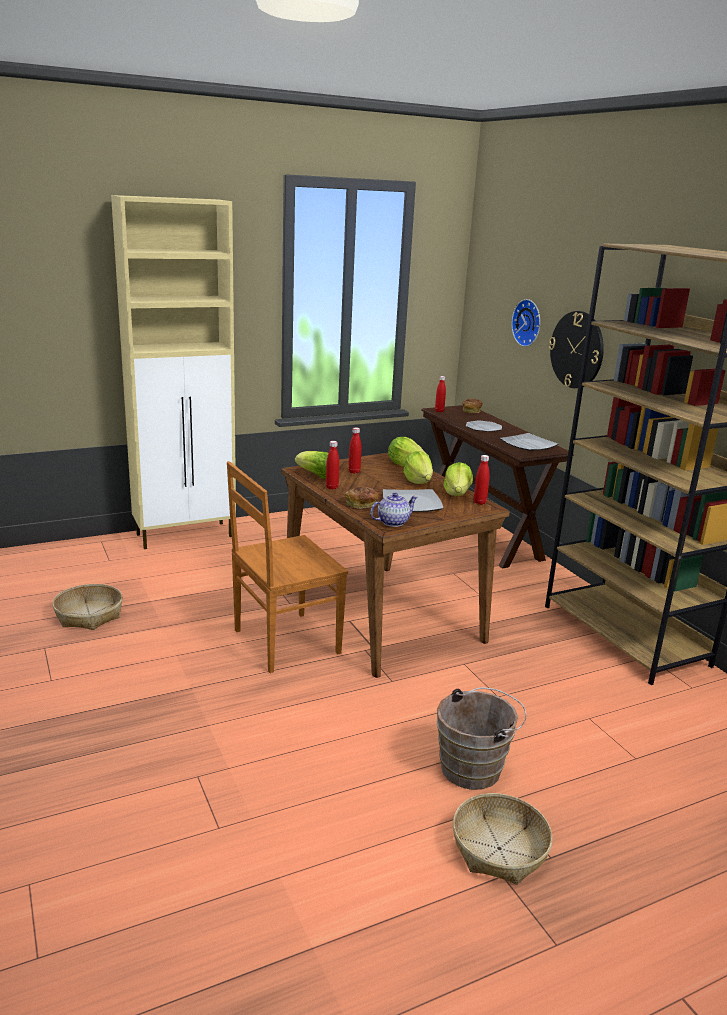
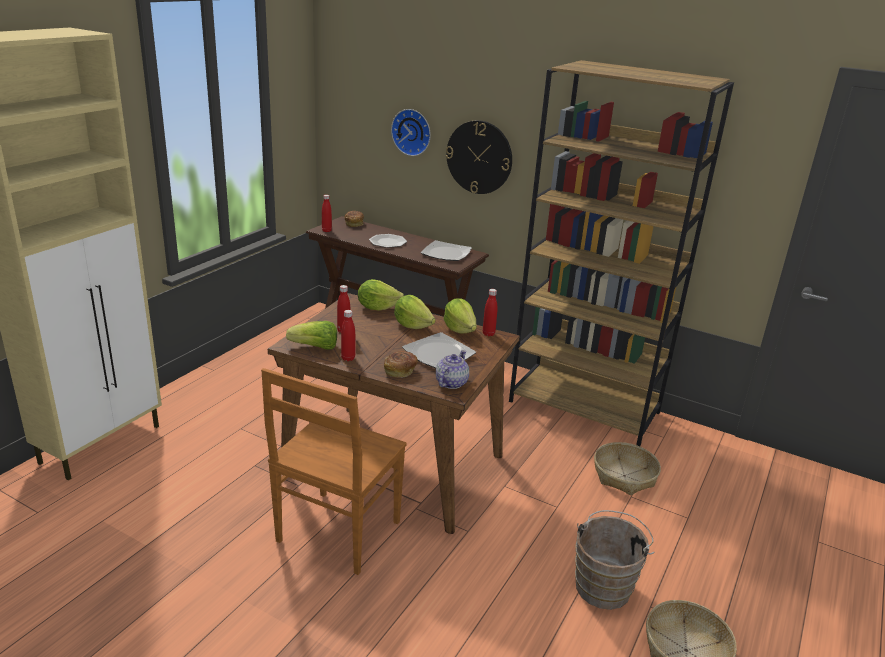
camera: 35 degrees left, 5 degrees up
basket [52,584,123,630] -> basket moved to [594,442,661,495]

